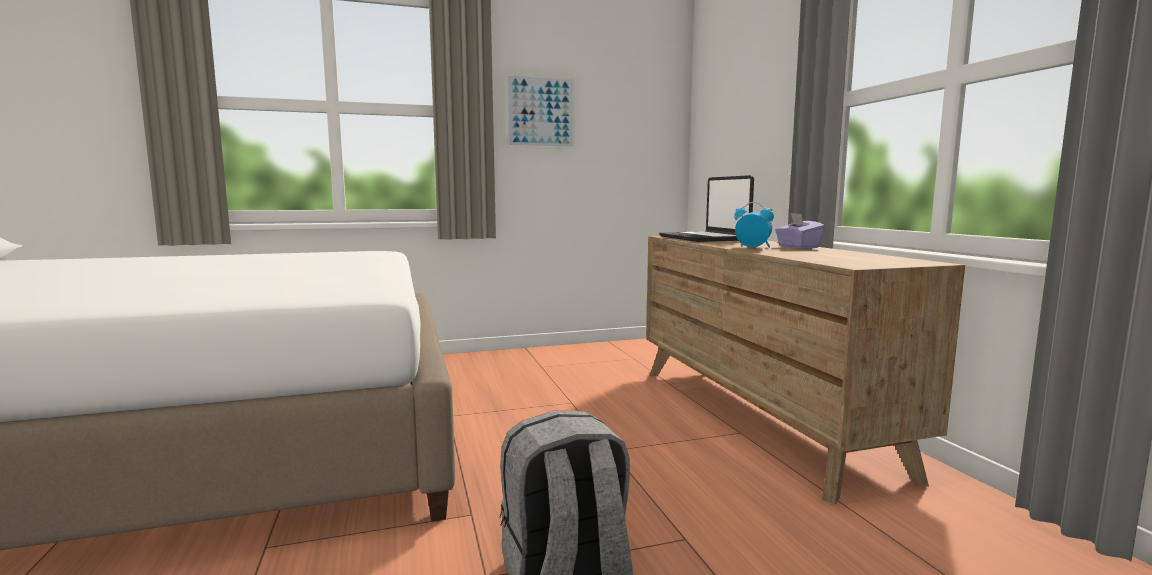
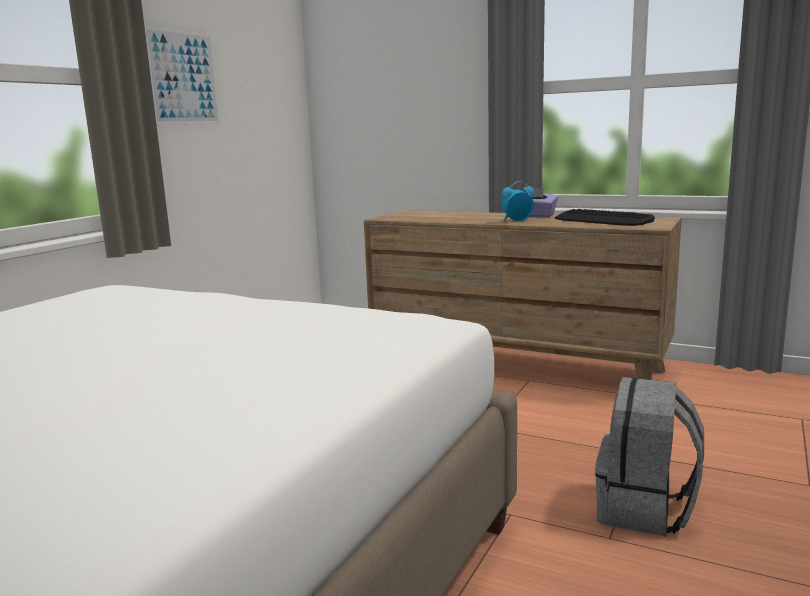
camera: 45 degrees left, 5 degrees up
laptop [659,175,754,242] -> none
none -> keyboard [555,209,655,226]

